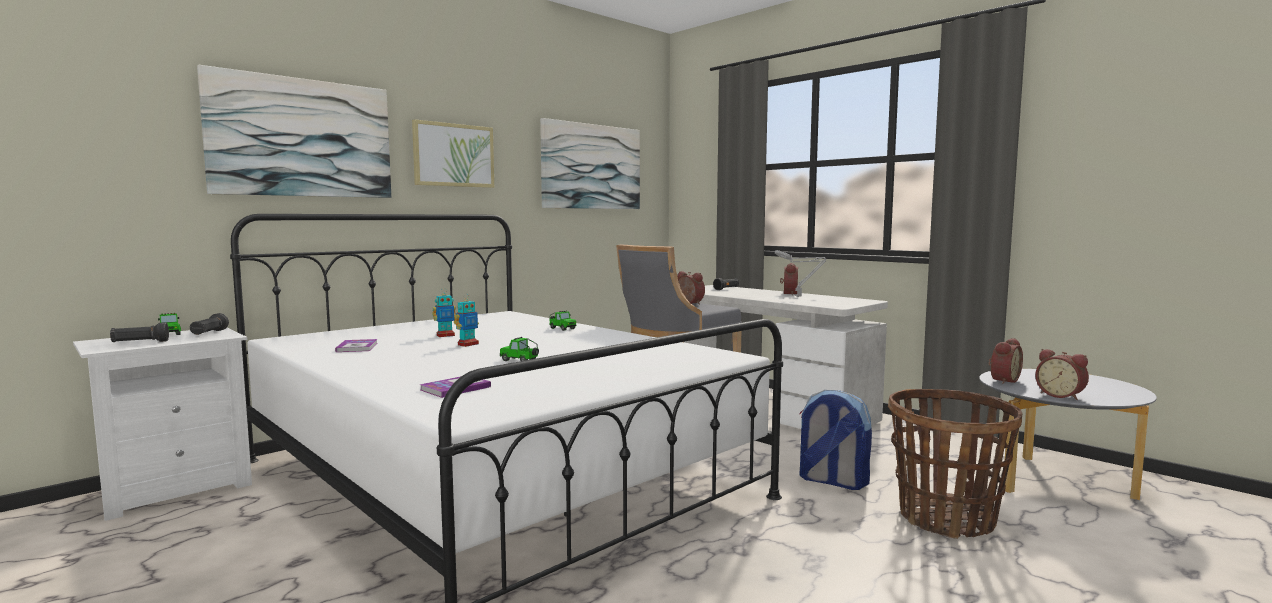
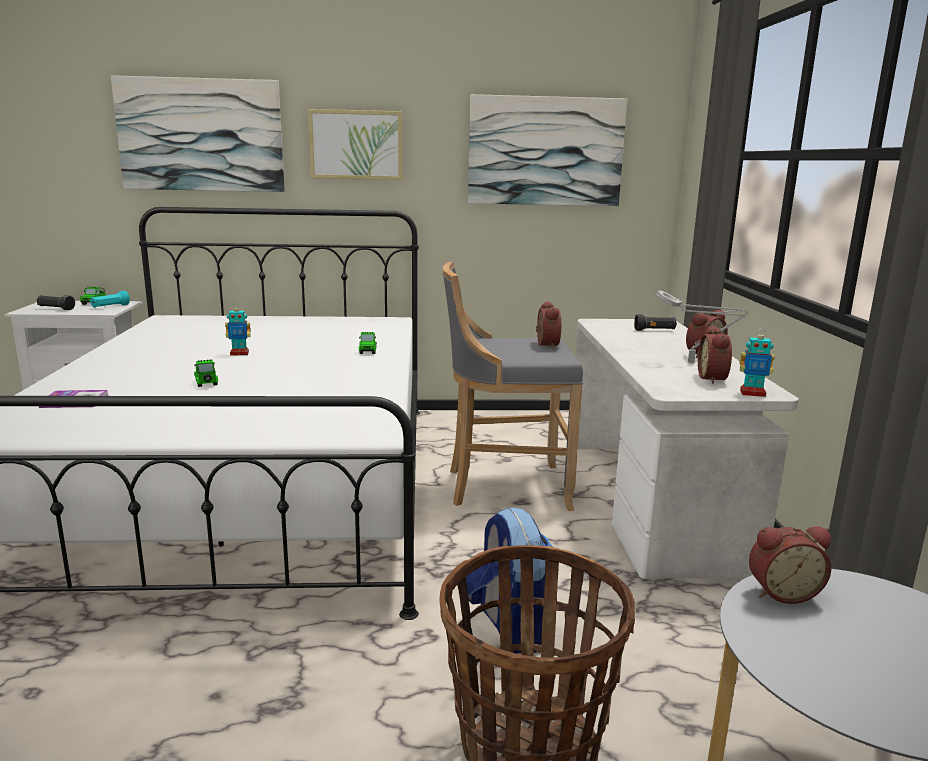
camera: 40 degrees right, 10 degrees up
black flashlight [190,313,229,335] -> turquoise flashlight [90,291,130,308]
book [335,339,377,352] -> none
toy robot [433,288,456,337] -> toy robot moved to [739,328,775,397]
alarm clock [1035,349,1089,400] -> alarm clock moved to [698,325,732,384]

